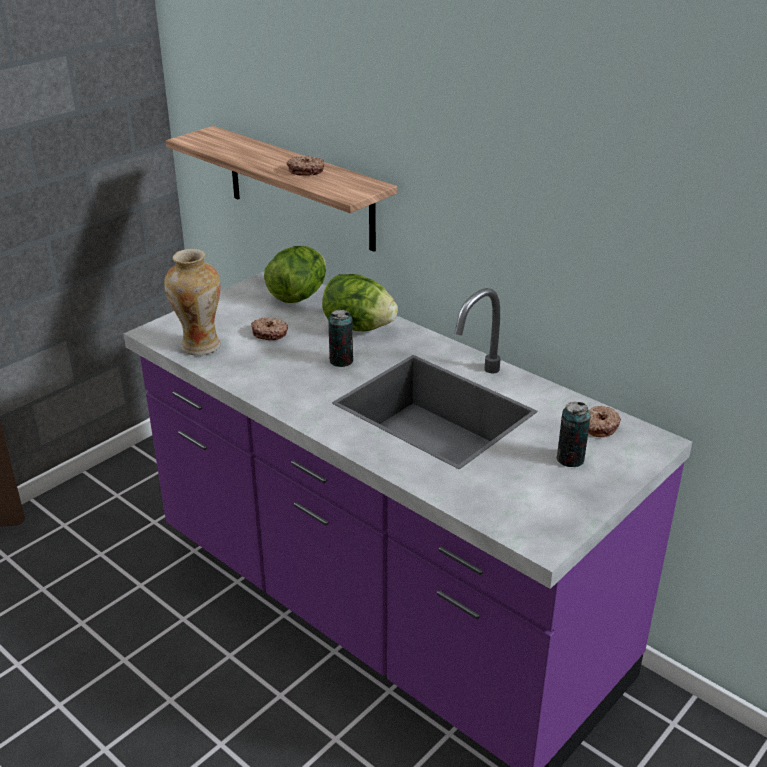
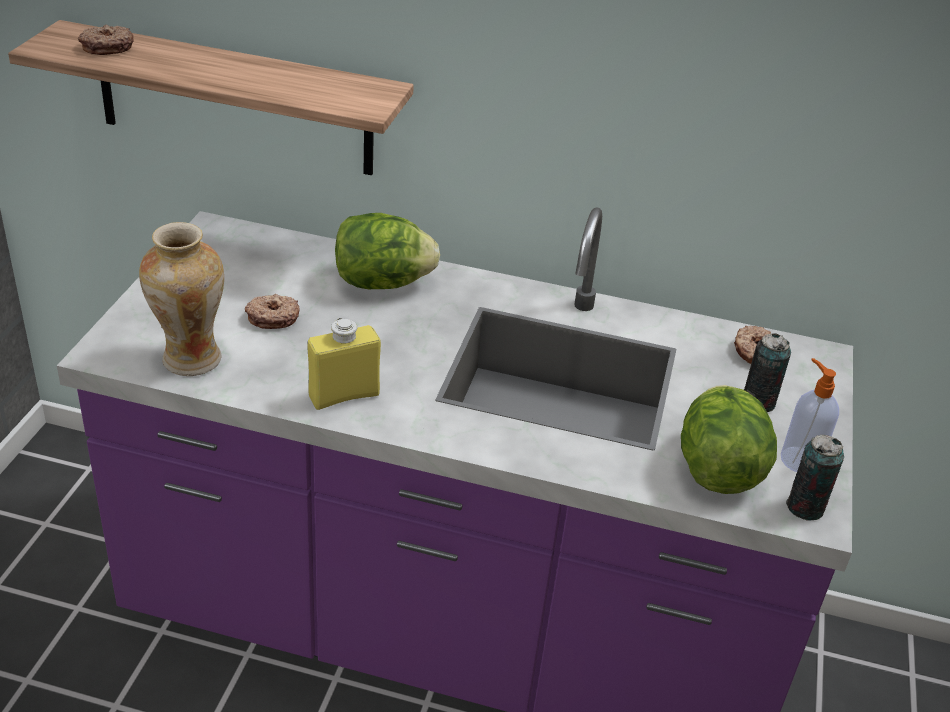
camera: 30 degrees left, 5 degrees up
lettuce [264,246,326,303] -> lettuce moved to [681,385,777,494]
donut [287,156,324,176] -> donut moved to [78,25,133,55]
can [328,310,353,367] -> can moved to [786,435,844,520]
none -> yellow bottle [307,318,381,410]
none -> soap dispenser [781,358,839,472]

